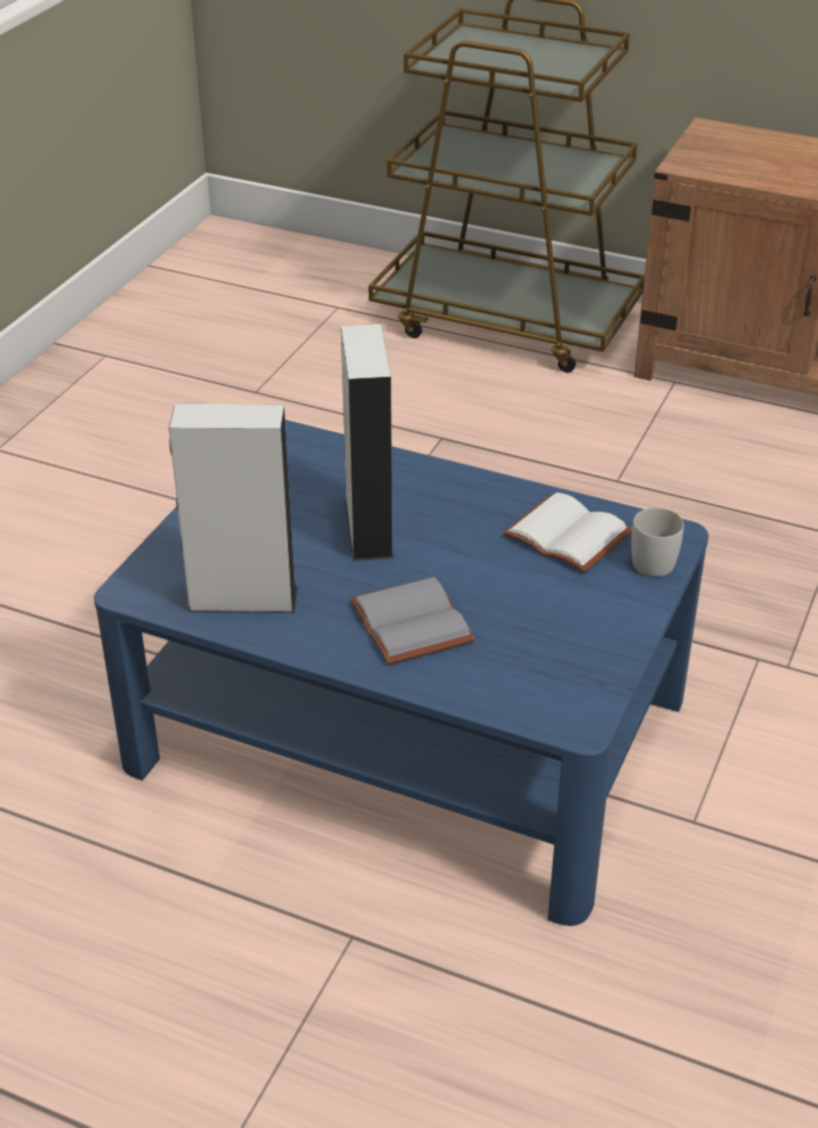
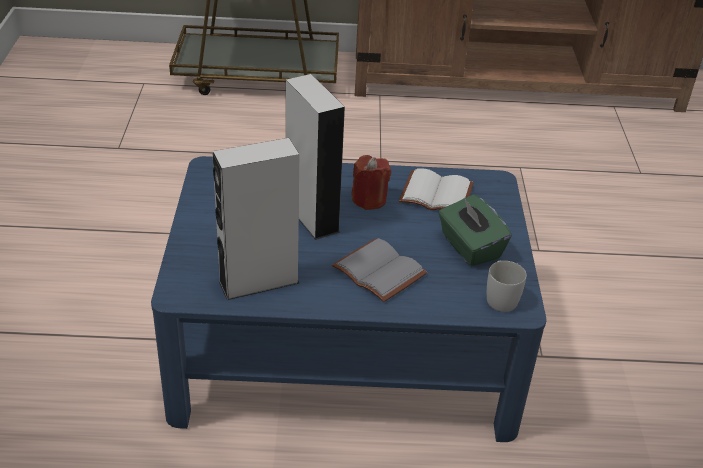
camera: 25 degrees left, 0 degrees up
white mug [632,508,684,577] -> white mug moved to [487,261,526,312]
none -> red candle [352,155,391,210]
none -> green tissue box [439,195,512,266]

